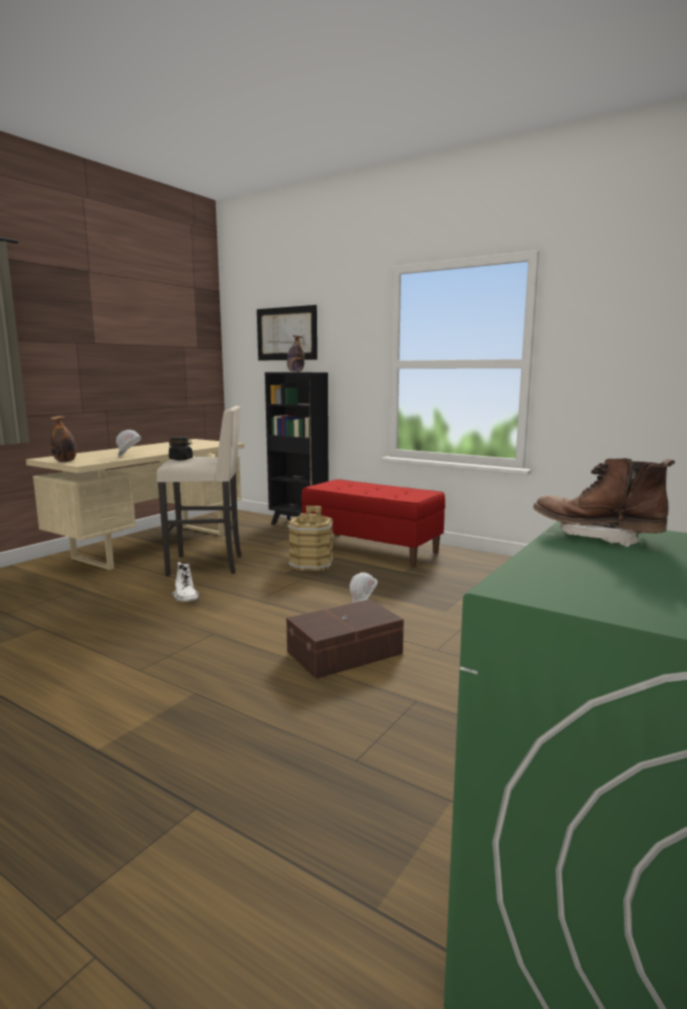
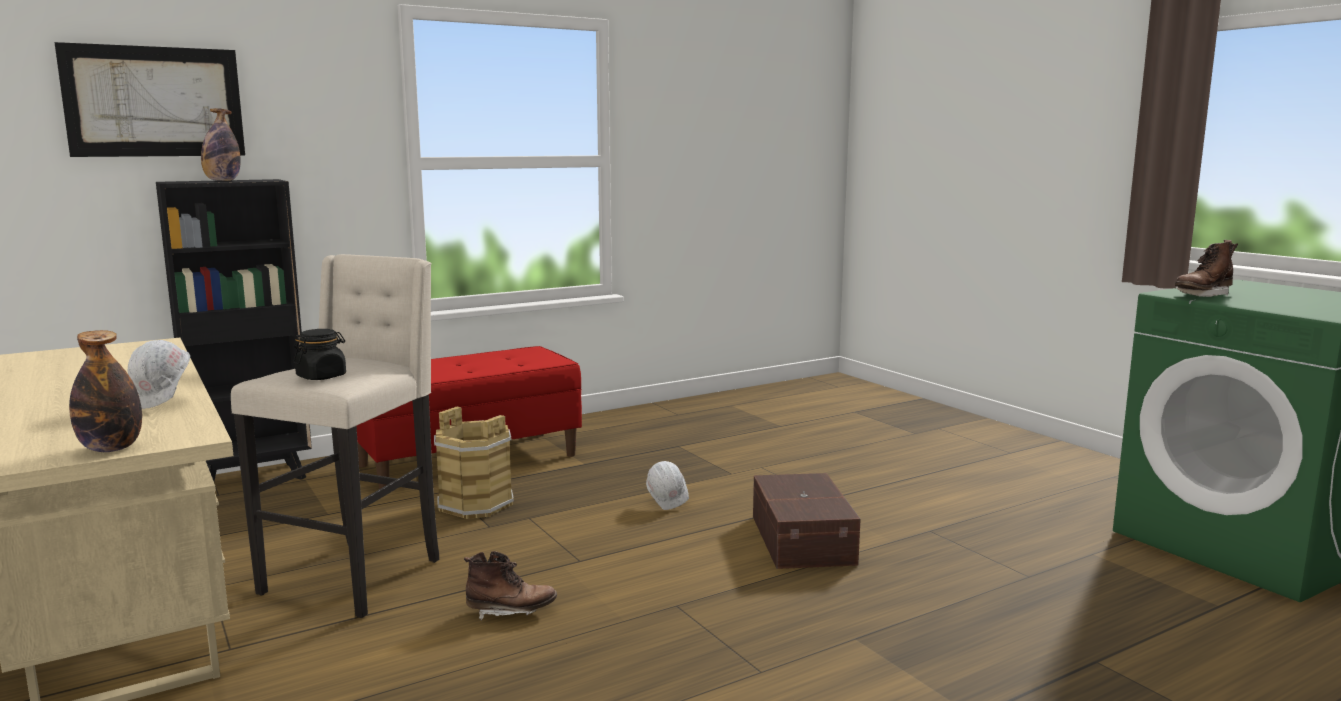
camera: 65 degrees left, 0 degrees up
white boot [171,562,199,603] -> brown boot [464,551,557,620]

